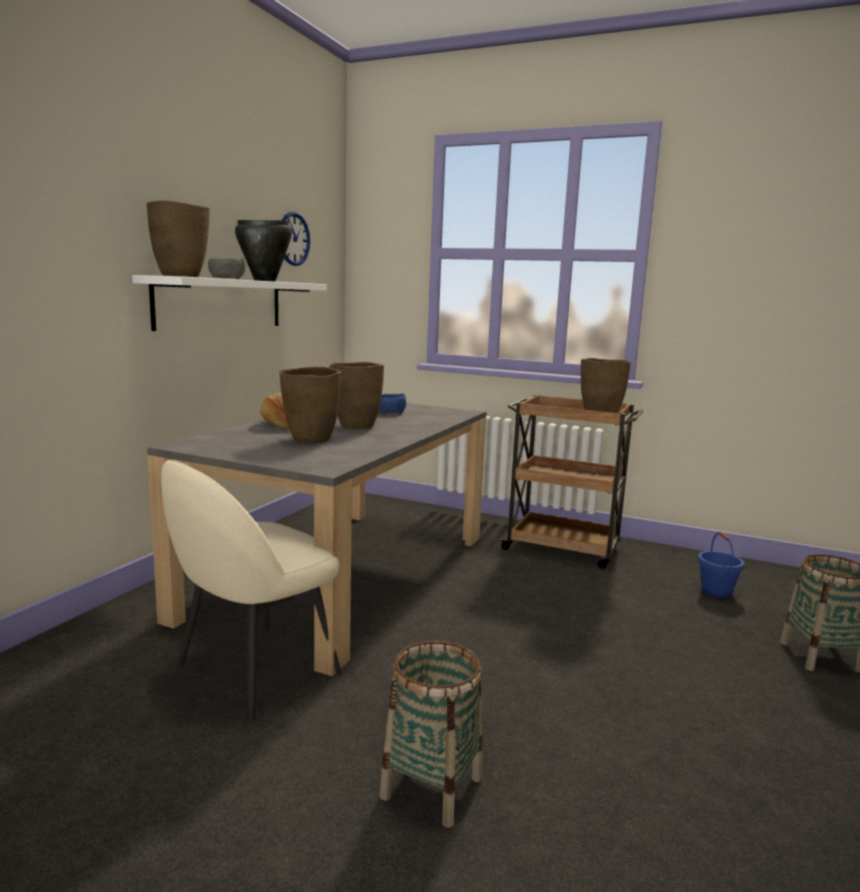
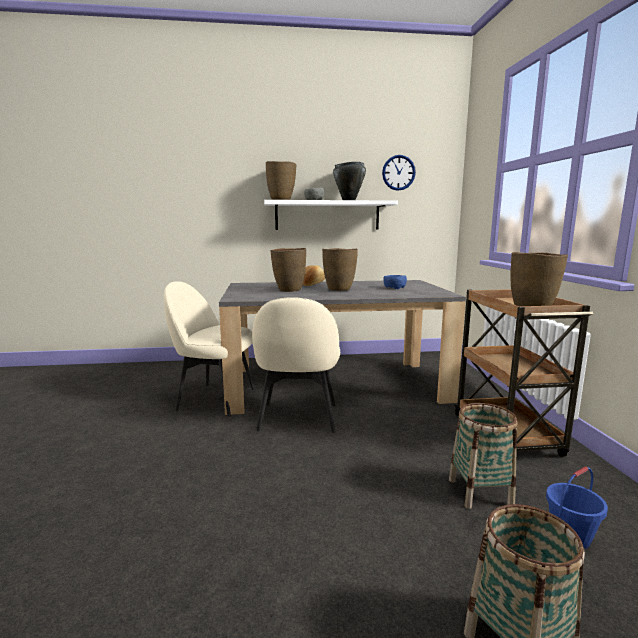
camera: 60 degrees right, 0 degrees up
basket [380,640,482,828] -> basket moved to [449,403,517,509]
none -> beige chair [252,297,340,433]

